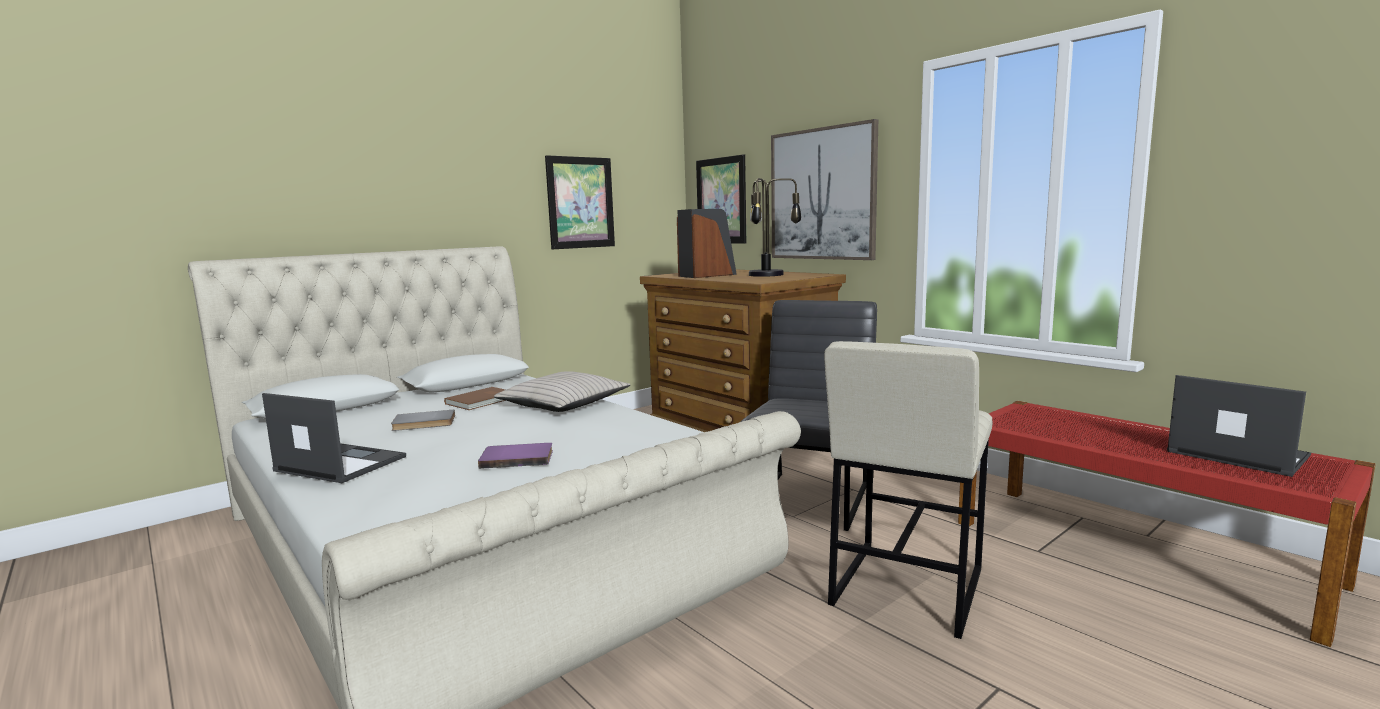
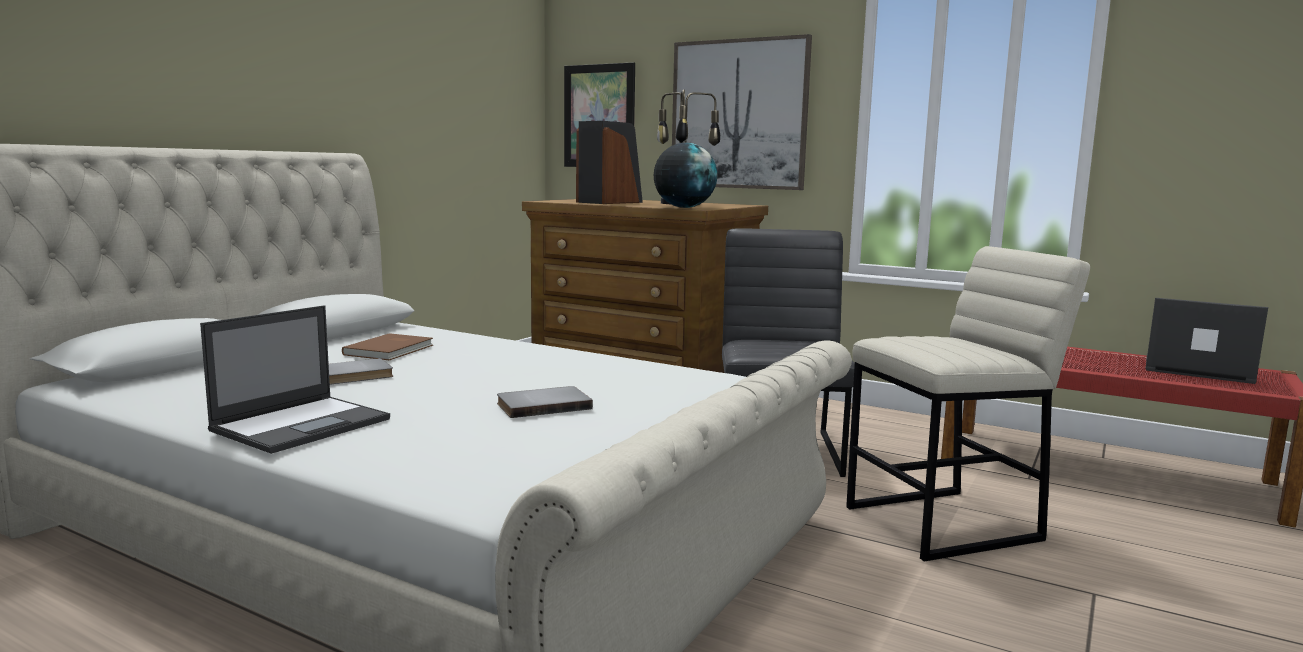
camera: 20 degrees left, 0 degrees up
laptop [262,393,406,483] -> laptop turned 120 degrees clockwise [200,305,390,454]
purple book [478,443,553,469] -> grey book [497,386,593,418]
beige pillow [494,371,630,412] -> none
picture [545,155,615,249] -> none
beige chair [824,341,993,639] -> beige chair turned 120 degrees counterclockwise [846,246,1090,561]
none -> globe [654,143,717,208]

